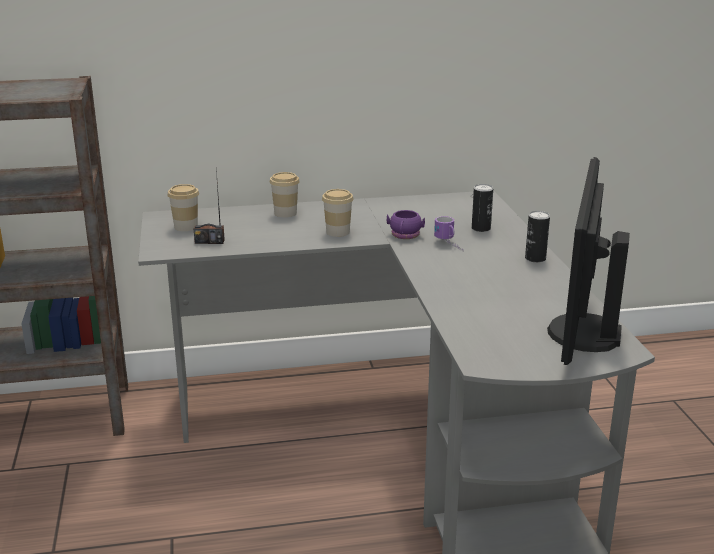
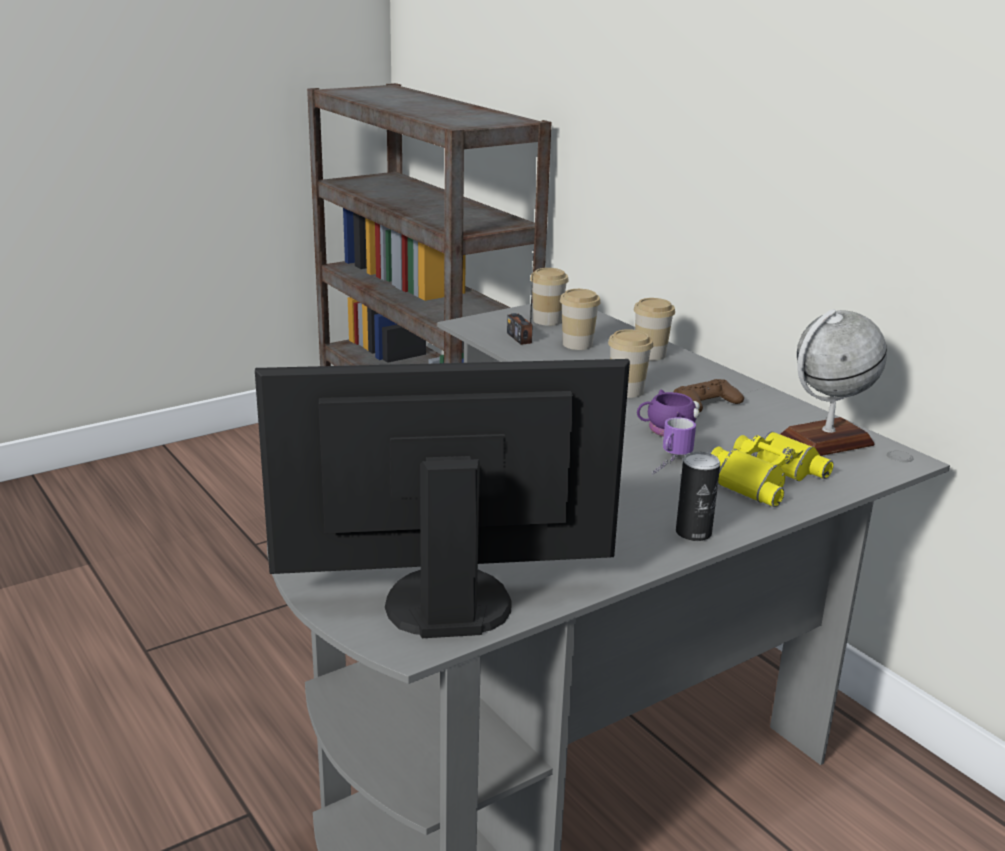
camera: 65 degrees right, 0 degrees up
can [472,184,493,232] -> yellow binoculars [711,431,834,507]
none -> cup [560,289,601,350]
none -> brown game controller [674,379,744,412]
none -> globe [780,309,887,456]

